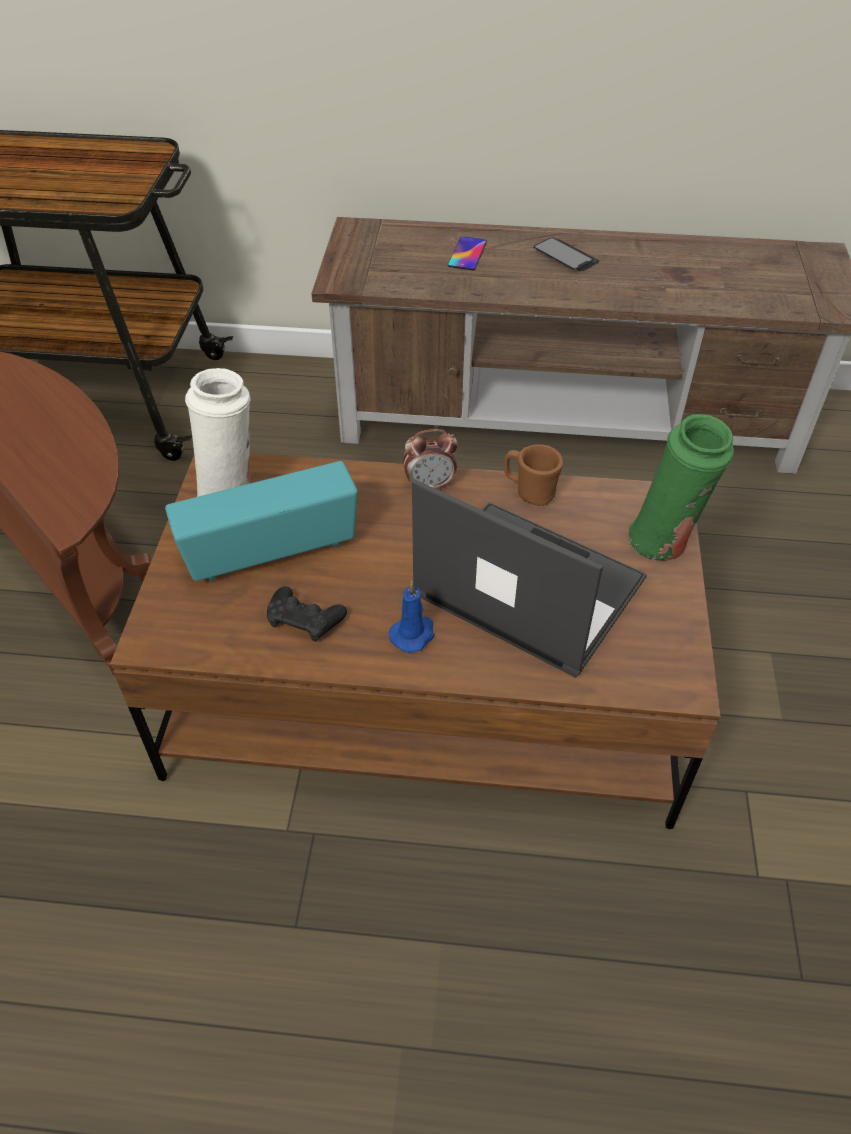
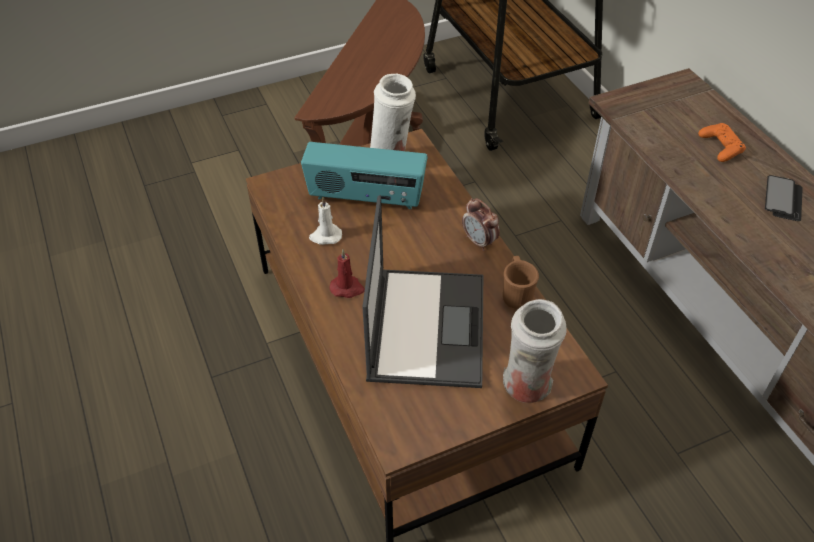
camera: 60 degrees right, 0 degrees up
radio [165,461,358,581] -> radio turned 150 degrees clockwise [301,142,428,209]
black game controller [267,586,347,642] -> white candle [309,197,342,245]
blue candle [389,581,435,653] -> red candle [330,249,365,298]
phone [448,236,487,270] -> orange game controller [698,123,746,162]
green vase [629,414,734,561] -> white vase [503,299,567,403]

